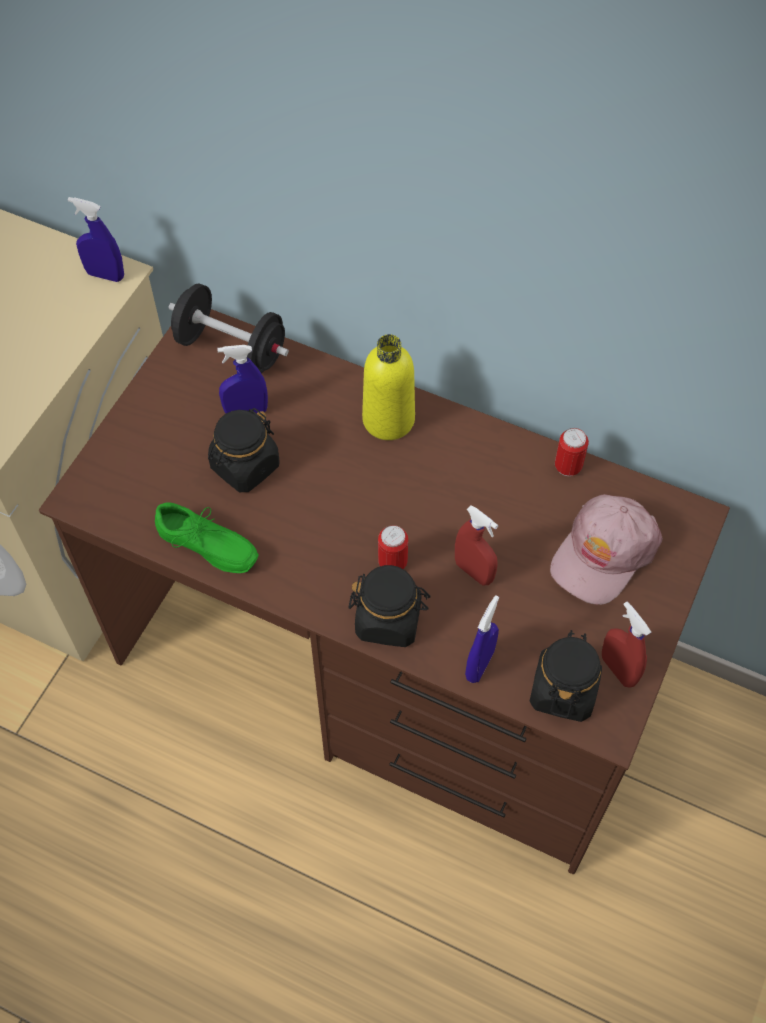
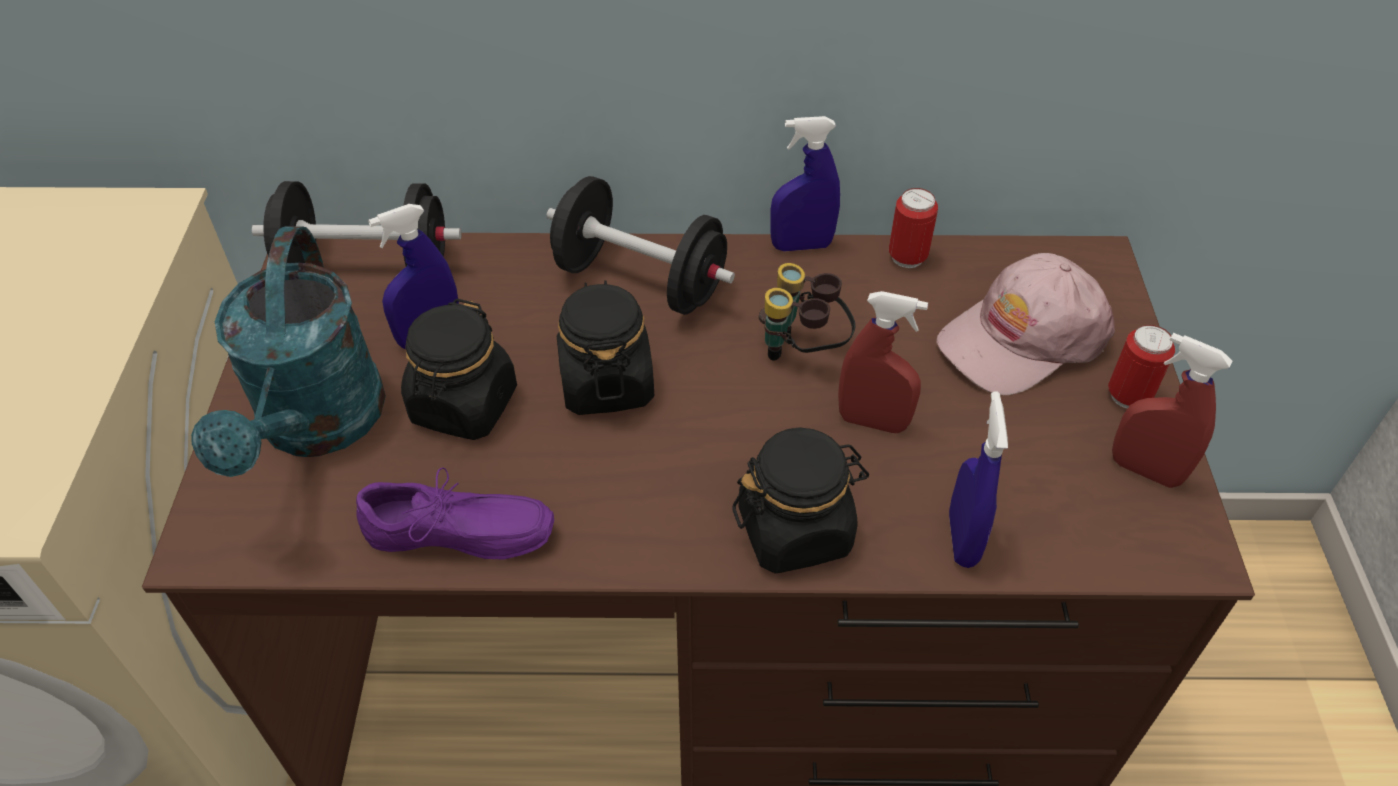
camera: 25 degrees left, 10 degrees down
blue spray bottle [68,197,124,282] -> blue spray bottle moved to [770,116,840,252]
green shoe [155,502,259,573] -> purple shoe [356,467,554,560]
yellow bottle [362,334,415,440] -> black dumbbell [547,176,735,315]
can [378,525,408,569] -> can moved to [1108,325,1175,409]
black jar [530,630,602,722] -> black jar moved to [557,280,654,415]
pink cap [550,494,663,605] -> pink cap turned 45 degrees clockwise [936,253,1115,395]
none -> turquoise watering can [191,226,386,477]
none -> binoculars [759,263,855,361]

